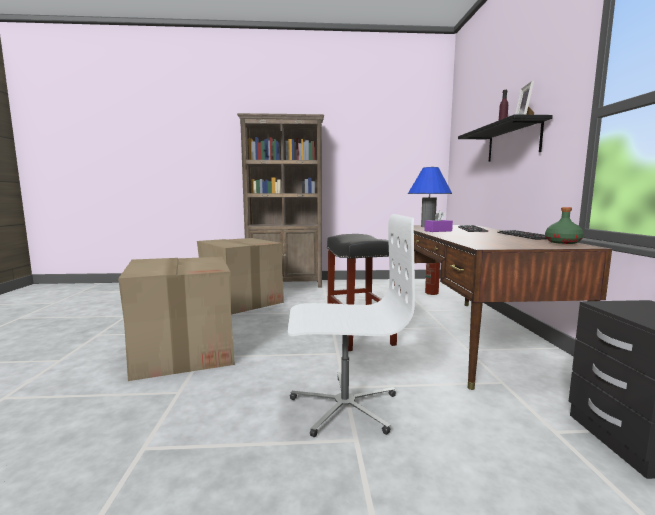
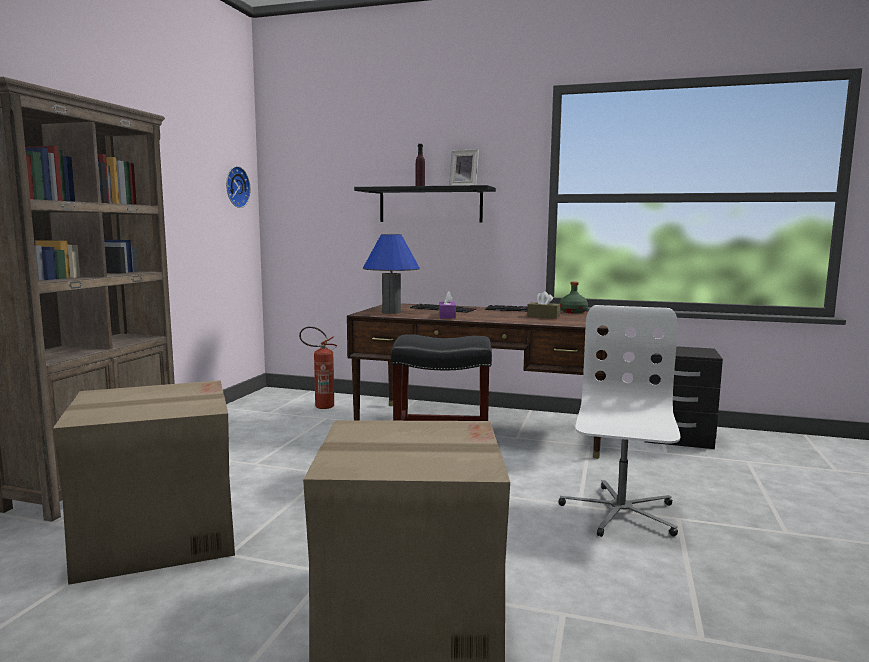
camera: 70 degrees left, 0 degrees up
none -> wall clock [226,166,251,208]
none -> brown tissue box [527,291,560,319]

